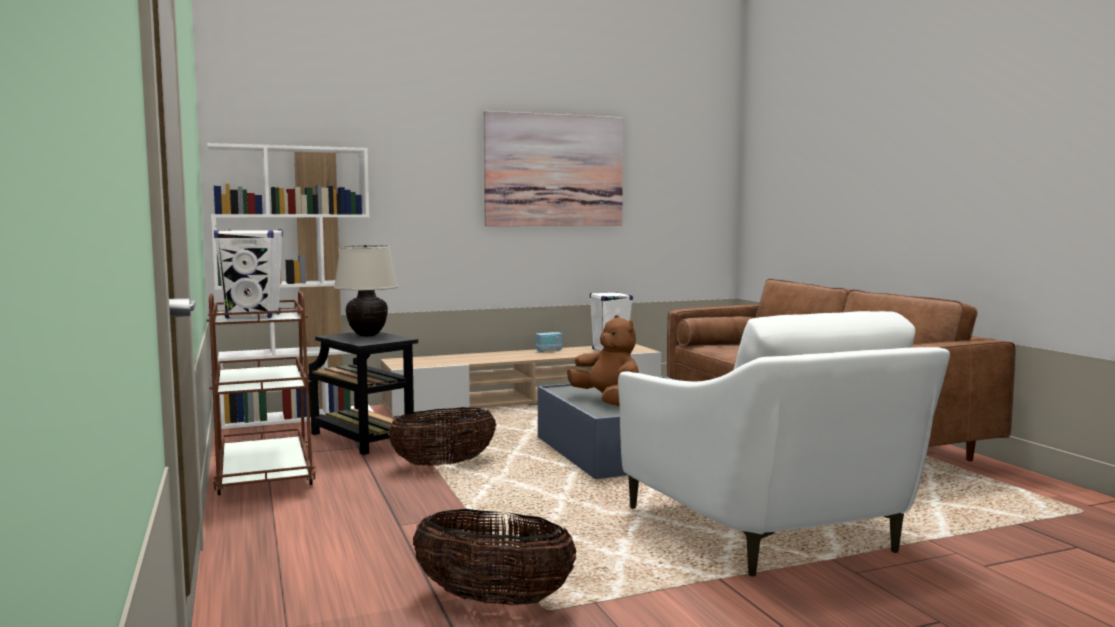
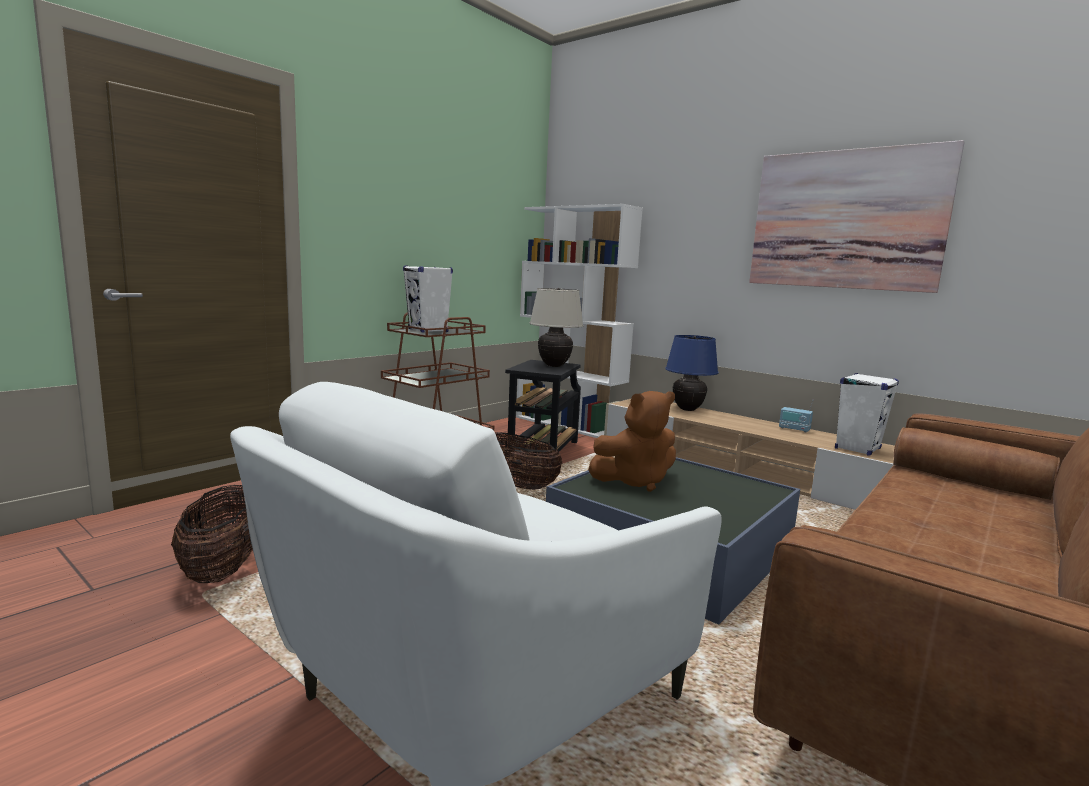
camera: 60 degrees right, 5 degrees up
brown plush toy [567,315,639,406] -> brown plush toy turned 45 degrees clockwise [588,391,676,492]
none -> blue table lamp [665,335,718,411]

